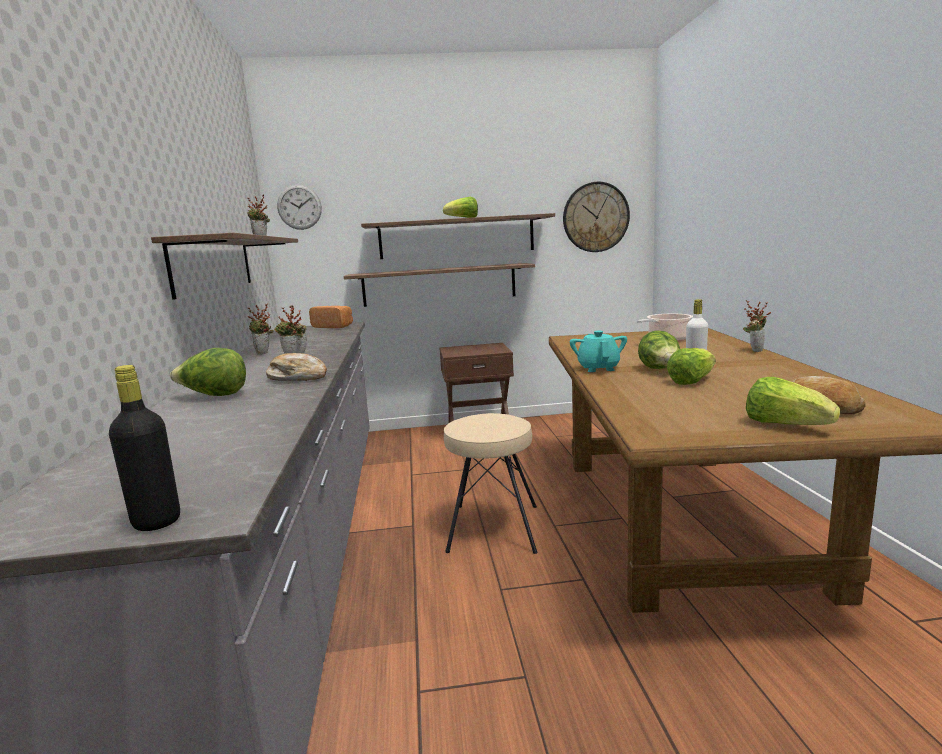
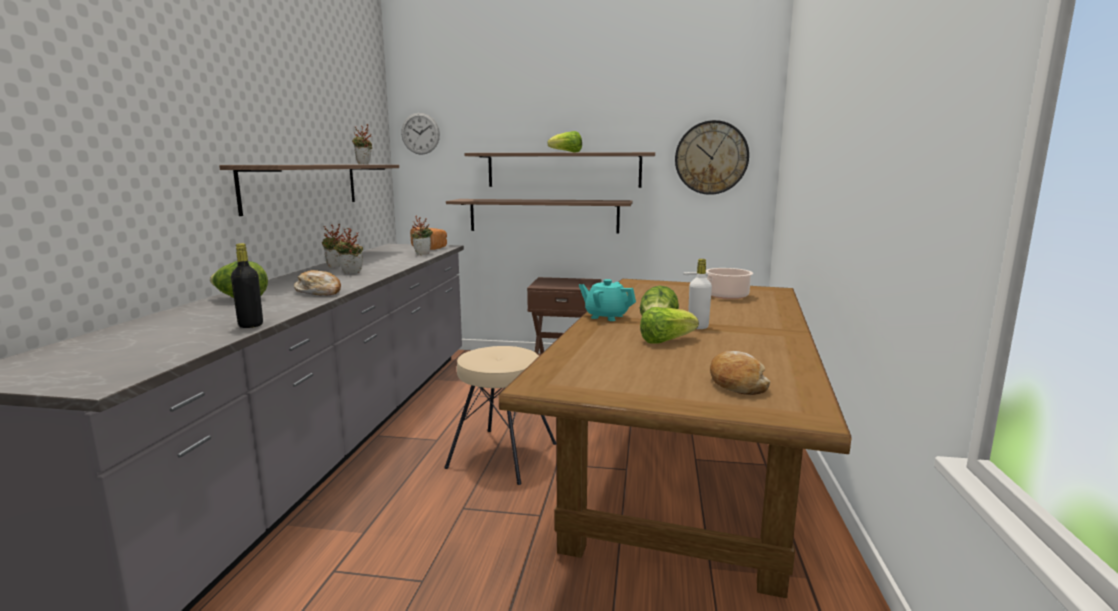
camera: 15 degrees right, 0 degrees up
black bottle [109,365,180,531] -> black bottle moved to [231,243,263,328]
turquoise teapot [570,331,627,372] -> turquoise teapot turned 75 degrees counterclockwise [579,279,636,321]
potted plant [743,300,771,352] -> potted plant moved to [411,216,433,255]
lettuce [746,377,840,425] -> none

